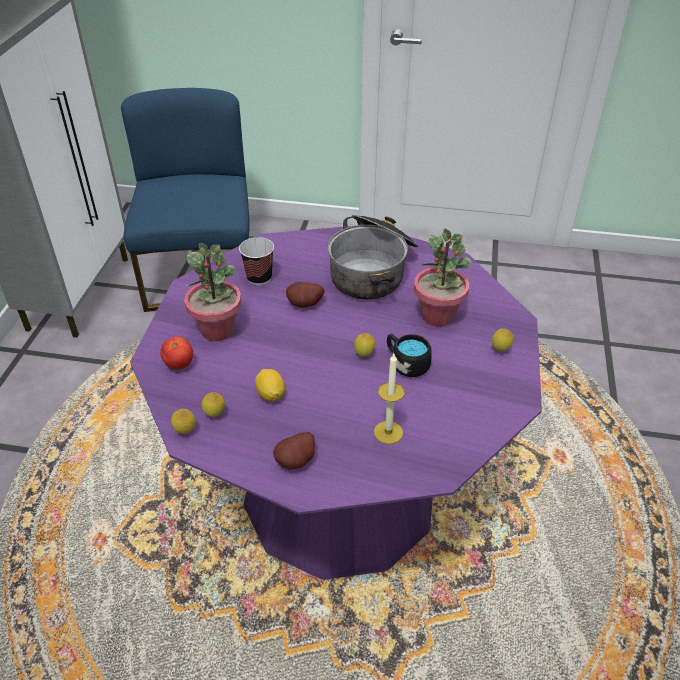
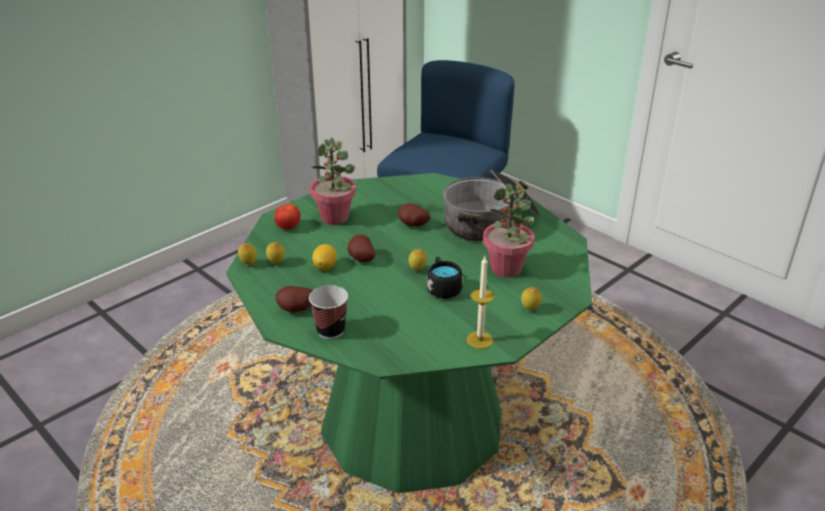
camera: 35 degrees right, 10 degrees down
purple dining table [130,226,542,580] -> green dining table [226,173,592,493]
cup [239,237,274,285] -> cup moved to [309,285,348,339]
candle [374,354,405,444] -> candle moved to [466,257,494,349]
none -> potato [347,235,375,262]

